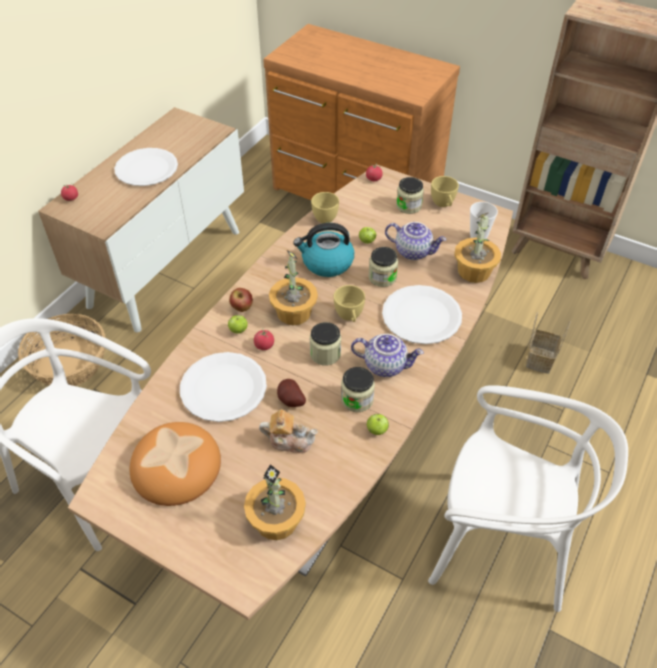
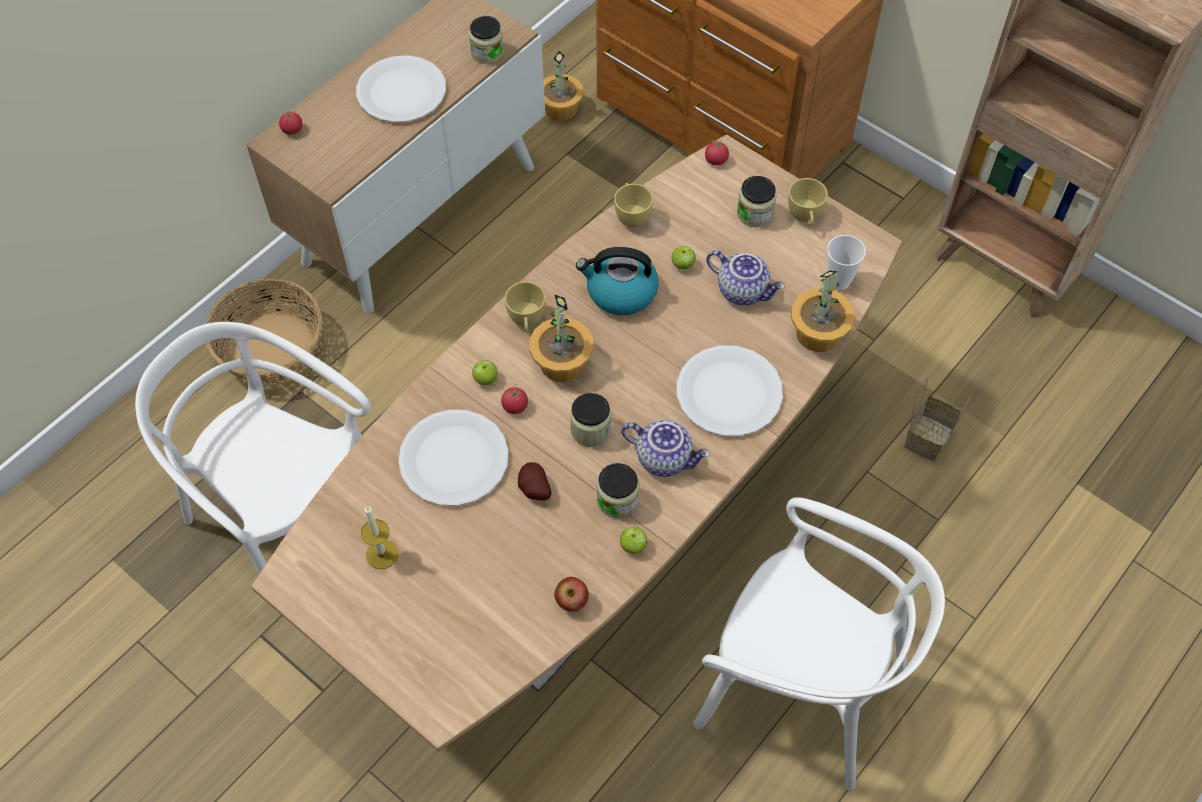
camera: 10 degrees right, 10 degrees up
bread [130,422,221,506] -> candle [361,506,399,569]
apple [229,288,253,312] -> apple moved to [554,577,589,612]
potted plant [244,464,306,540] -> potted plant moved to [544,51,583,121]
teapot [259,409,318,453] -> none
yellow cup [334,285,365,322] -> yellow cup moved to [505,281,546,332]
jar [368,247,398,287] -> jar moved to [469,16,504,64]

